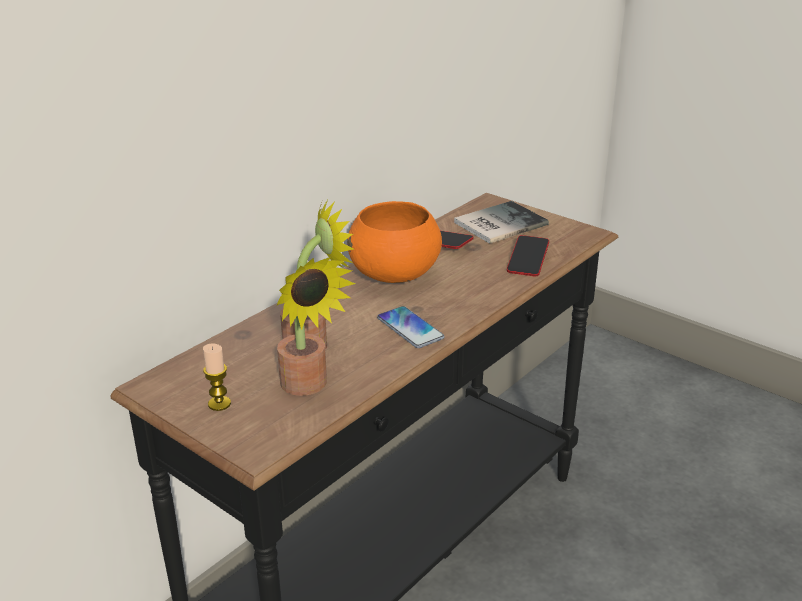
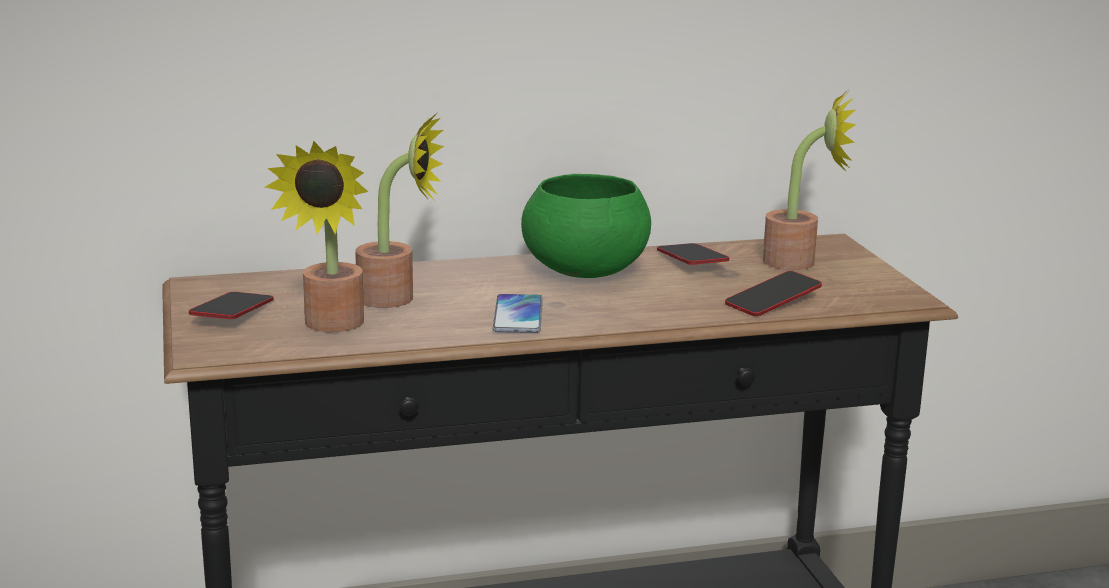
camera: 35 degrees right, 10 degrees down
candle [203,344,231,411] -> phone [189,292,274,319]
orange bowl [347,201,442,283] -> green bowl [521,174,651,278]
book [454,201,549,244] -> potted plant [763,92,857,270]

